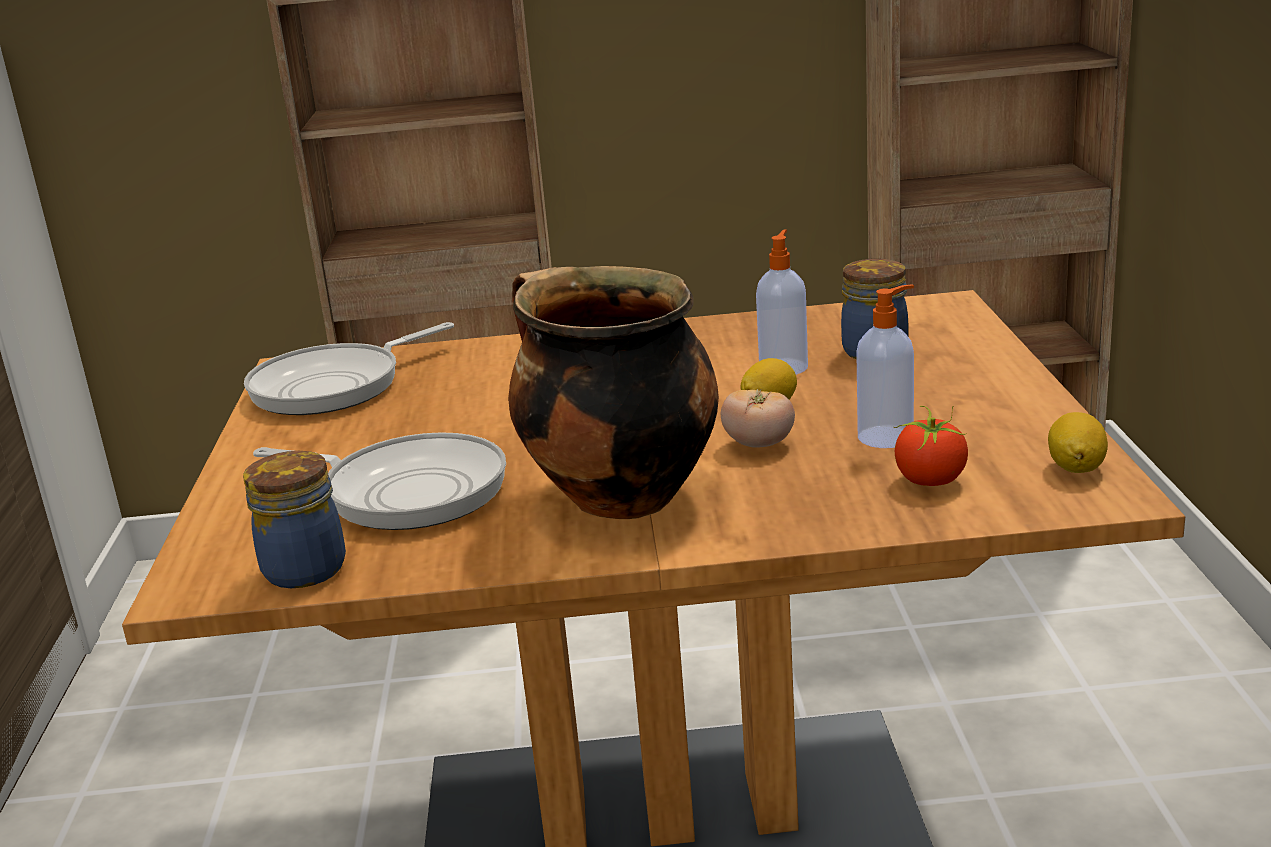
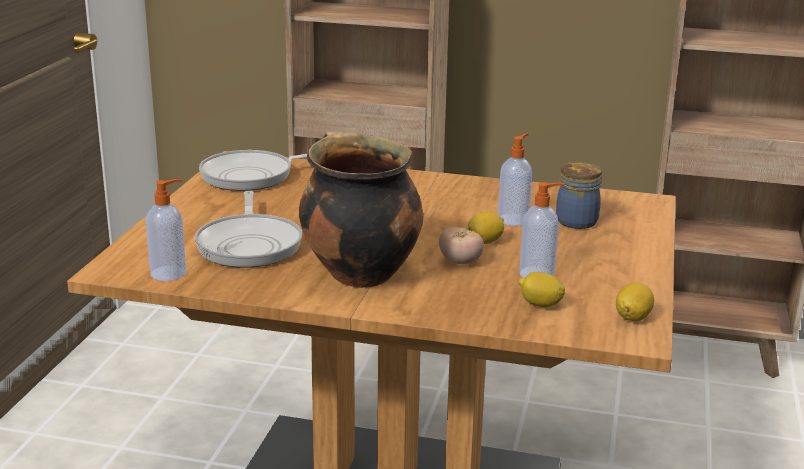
camera: 15 degrees right, 0 degrees up
jar [243,451,346,588] -> soap dispenser [146,179,186,281]
frying pan [253,432,506,530] -> frying pan turned 45 degrees clockwise [195,191,302,268]
tomato [894,406,968,486] -> lemon [519,272,565,307]

